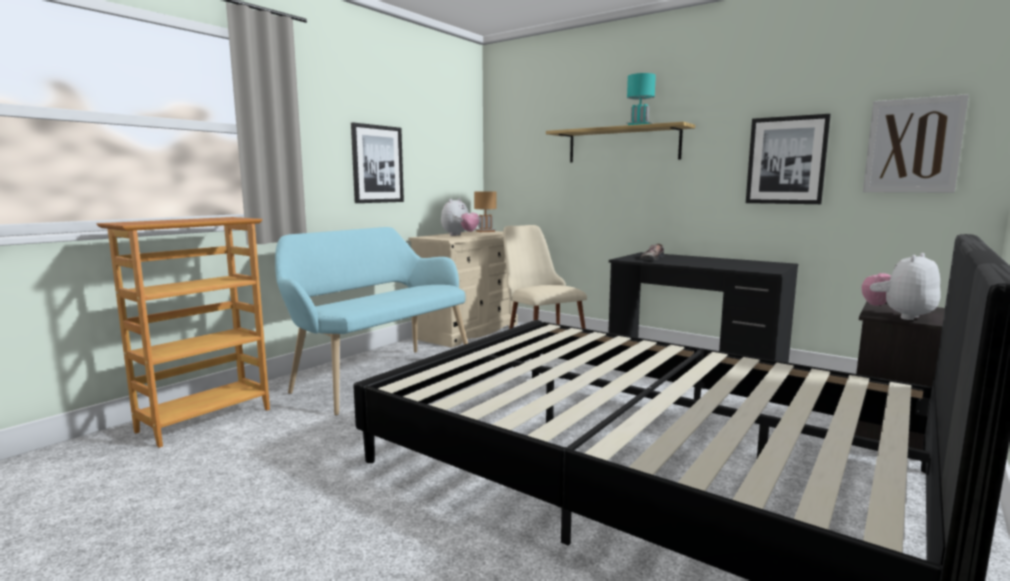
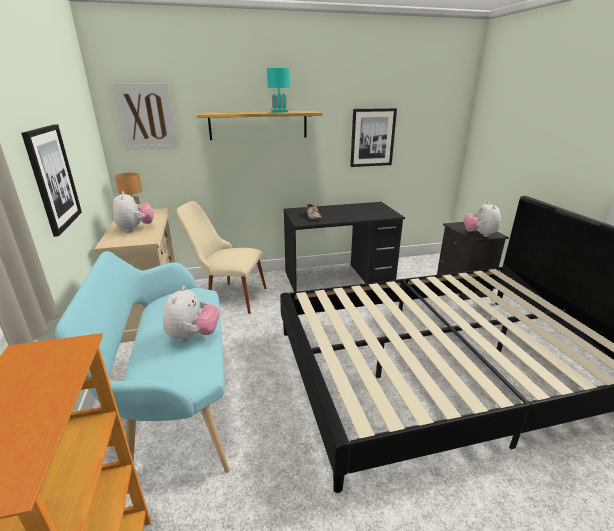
camera: 50 degrees left, 15 degrees up
picture [863,94,969,193] -> picture moved to [112,83,178,150]
none -> plush toy [163,286,219,342]

